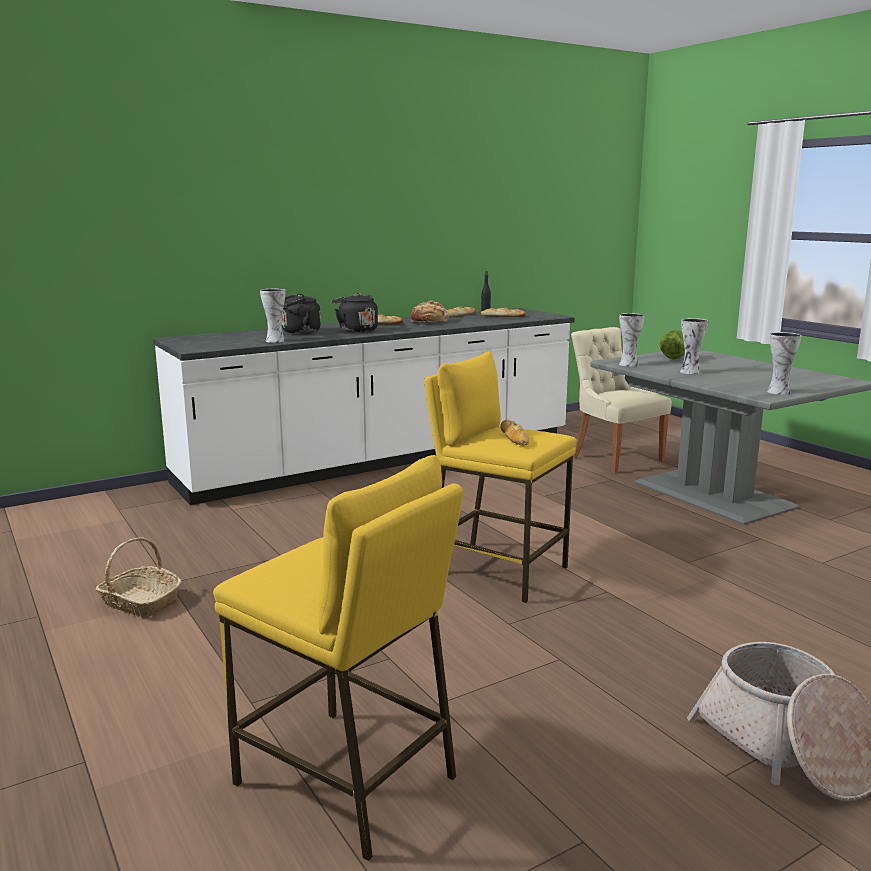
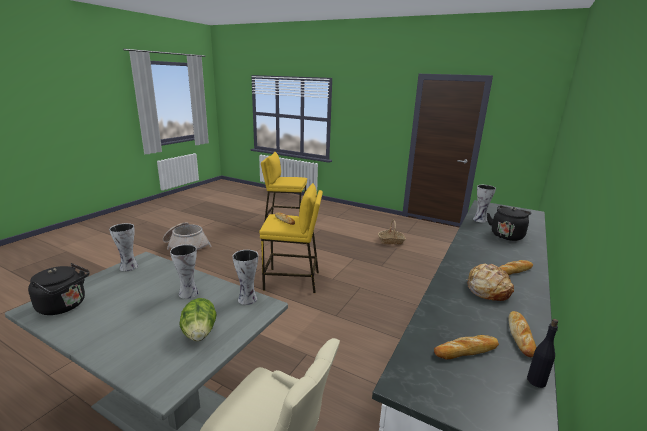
camera: 150 degrees right, 5 degrees up
black kettle [332,293,378,333] -> black kettle moved to [28,263,90,315]

